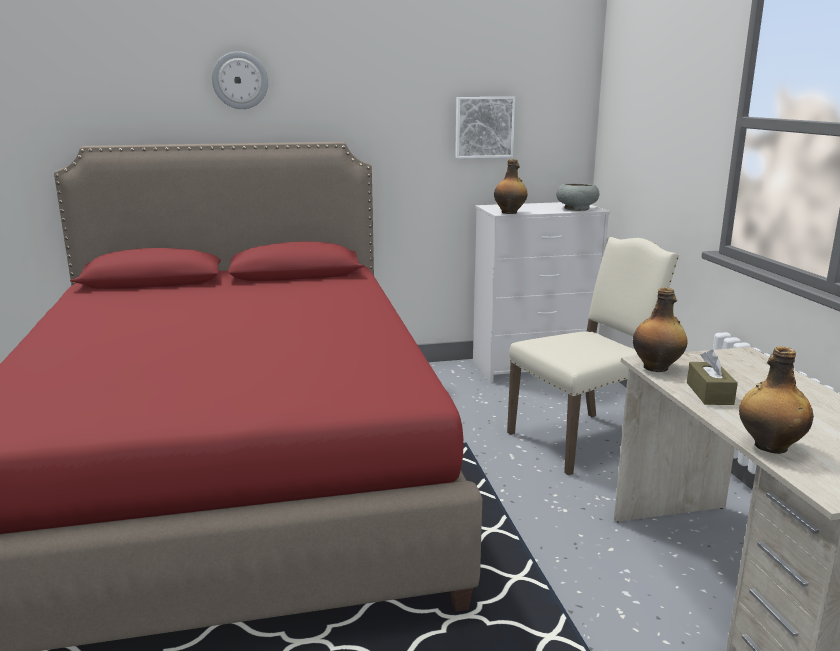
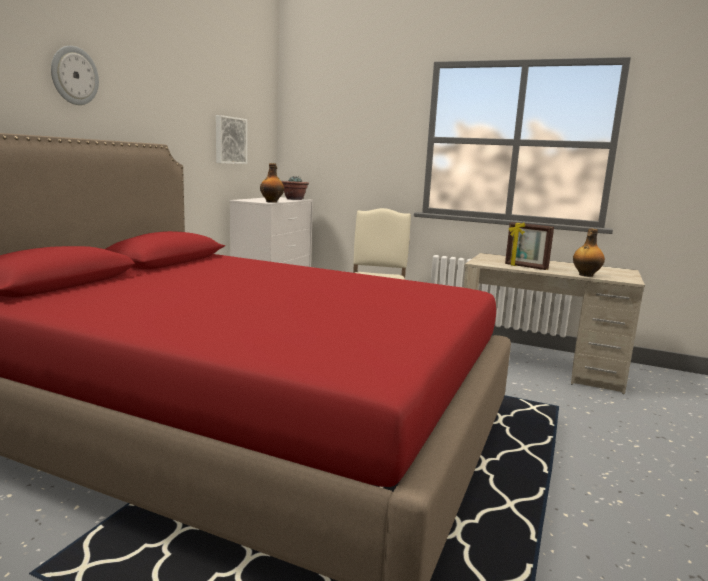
camera: 55 degrees left, 5 degrees down
grey bowl [556,183,600,211] -> potted plant [281,176,309,200]
bottle [633,287,688,372] -> none
brown tissue box [687,350,738,405] -> picture frame [505,222,554,270]

